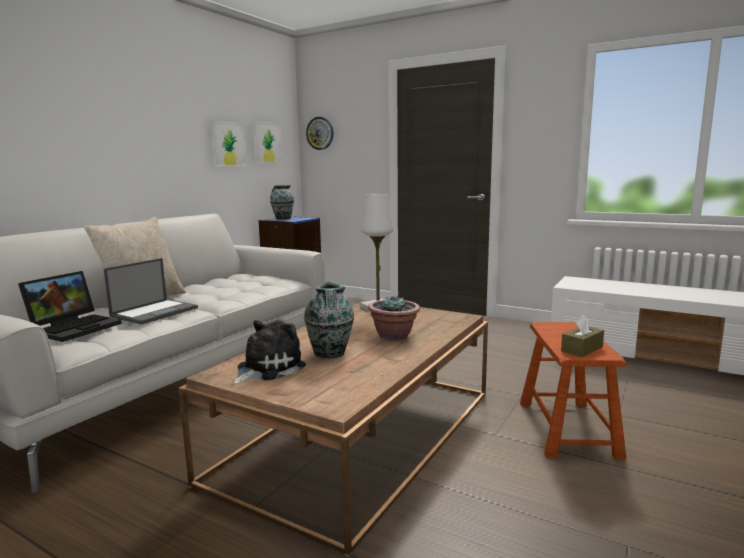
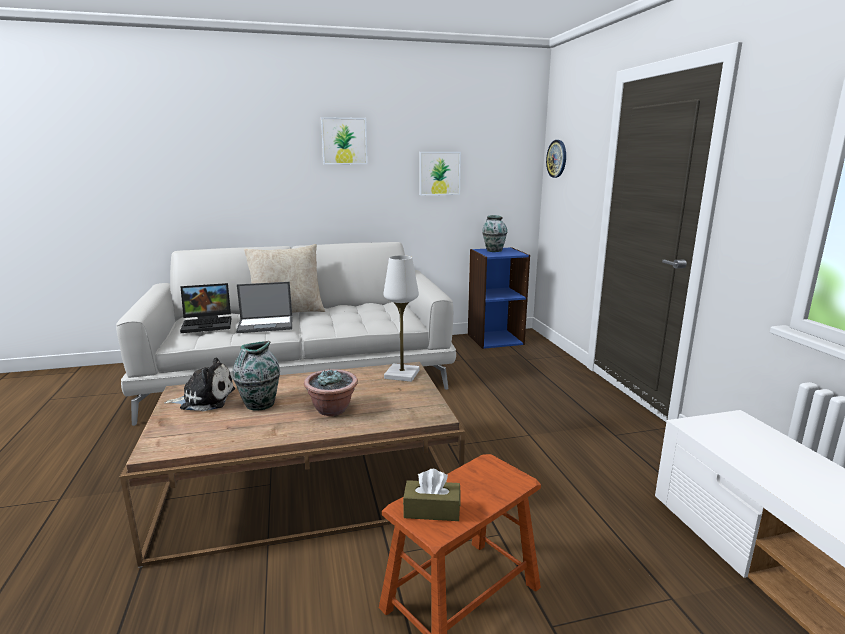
camera: 45 degrees right, 5 degrees up
picture [252,121,283,163] -> picture moved to [321,117,368,164]

